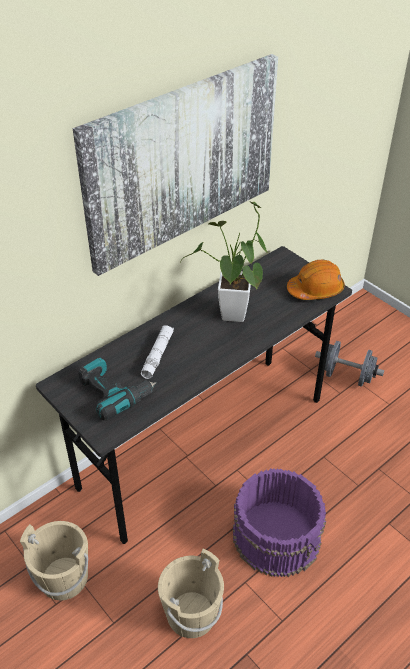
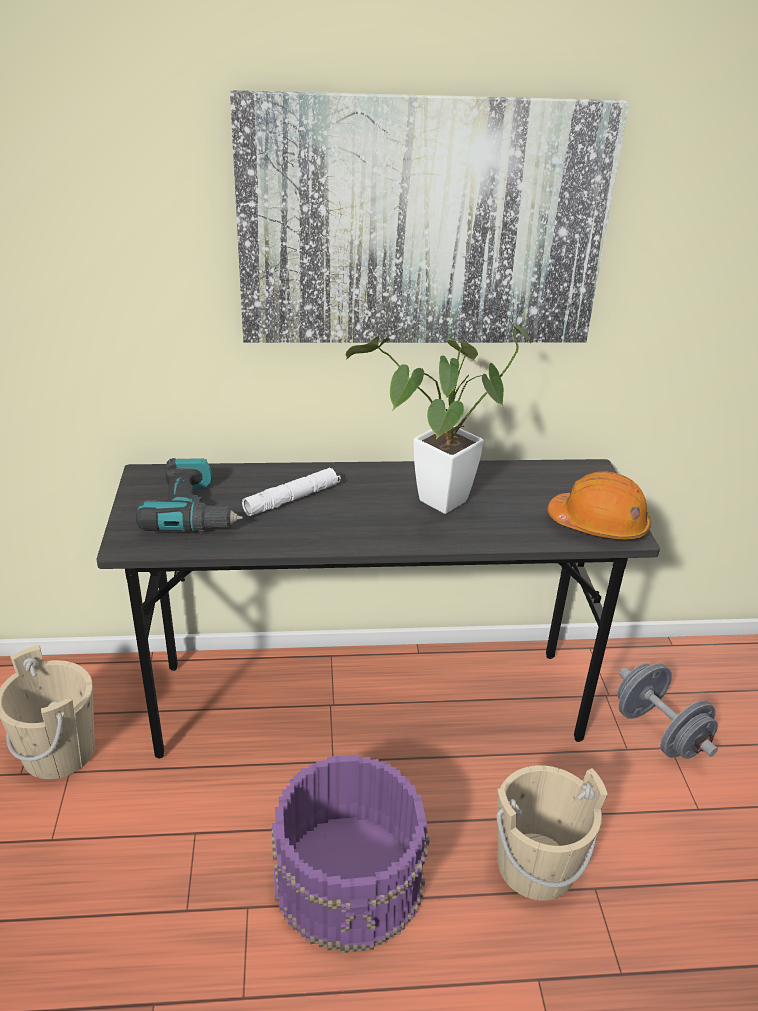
camera: 35 degrees right, 10 degrees down
beige bucket [158,549,224,638] -> beige bucket moved to [496,765,608,901]

